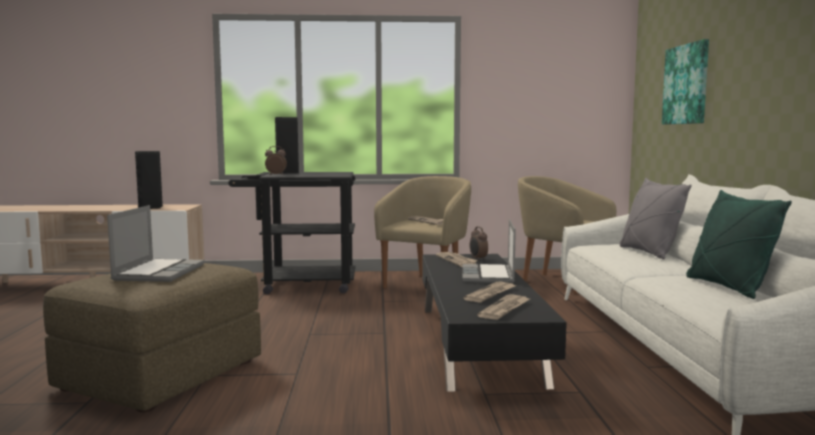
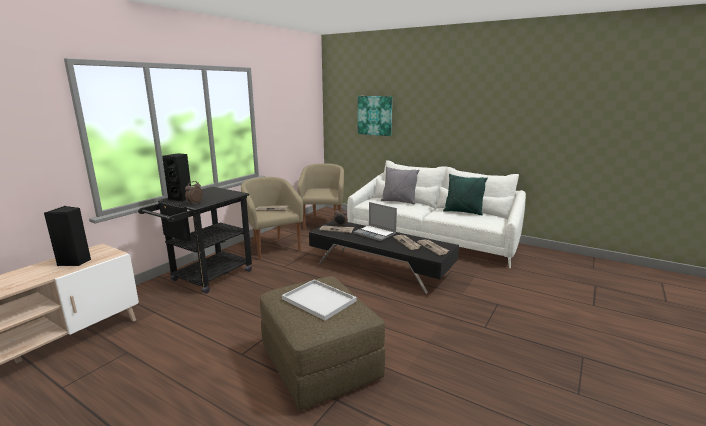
camera: 55 degrees left, 10 degrees up
laptop [107,205,205,282] -> white tray [282,279,356,321]
beige armchair [518,176,616,294] -> beige armchair turned 105 degrees clockwise [297,163,344,230]

